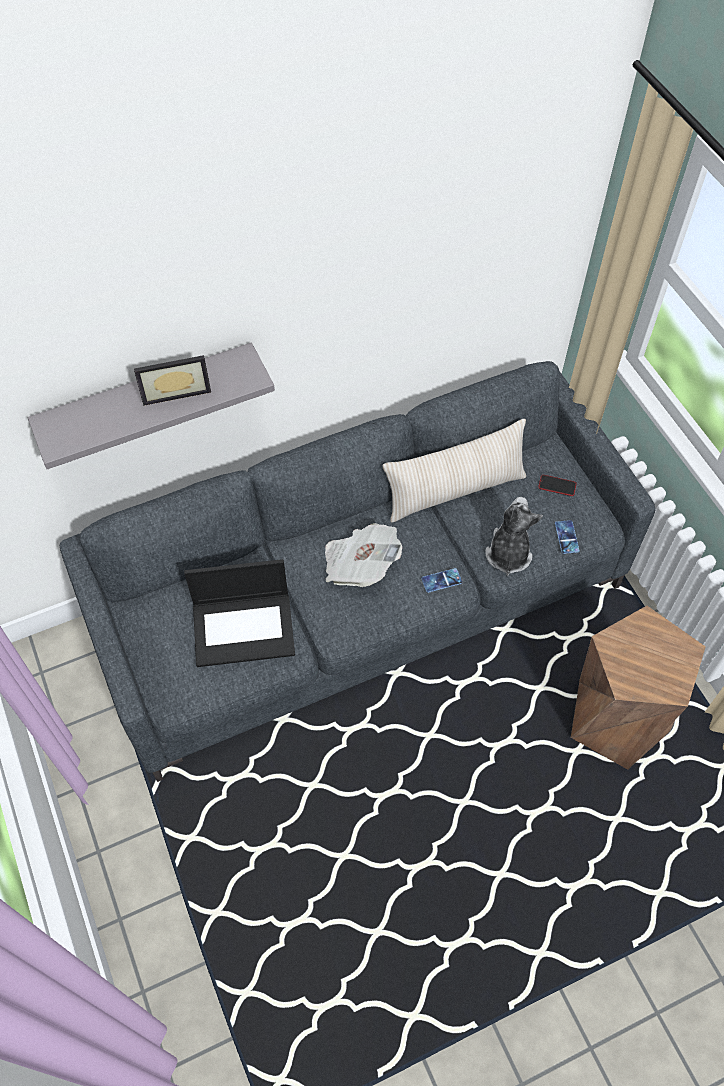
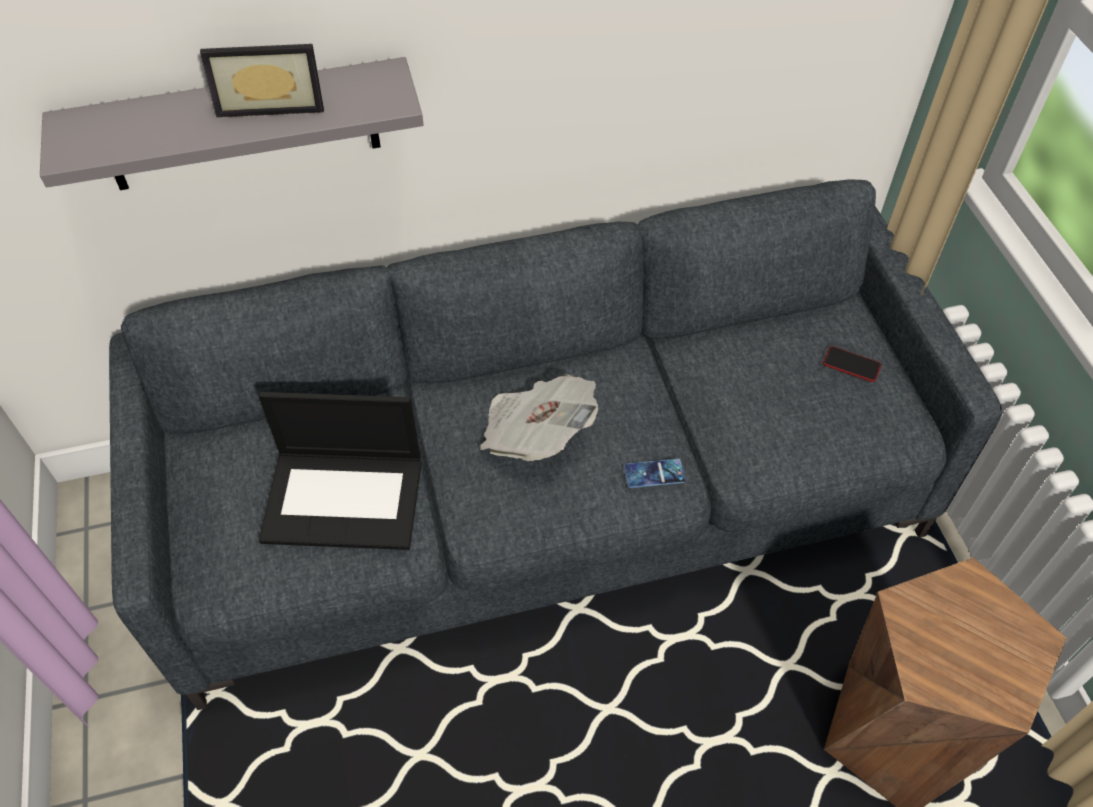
camera: 10 degrees right, 5 degrees down
beige pillow [383,419,526,523] -> none
plush toy [485,497,543,576] -> none
phone [555,520,580,554] -> none

